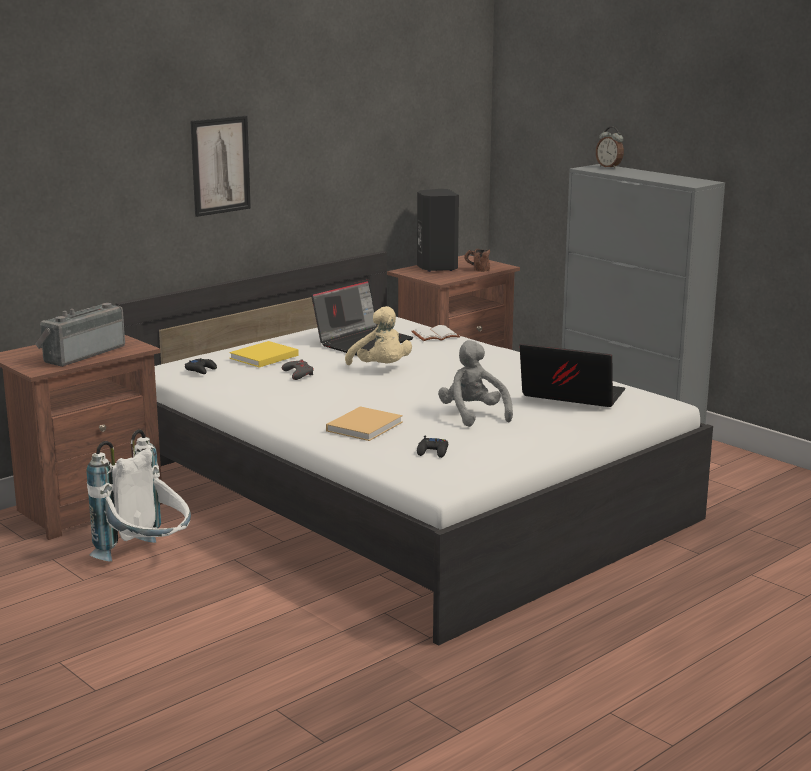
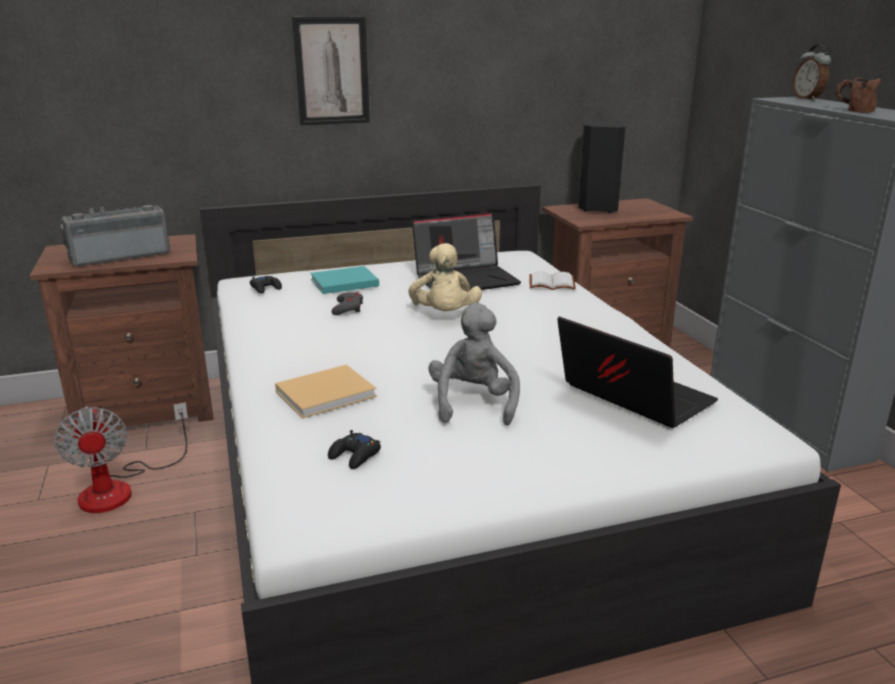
camera: 25 degrees right, 5 degrees up
white backpack [87,429,191,562] -> fan [54,402,188,513]
yellow book [229,341,299,367] -> turquoise book [310,266,379,294]
brown mug [464,248,490,272] -> brown mug moved to [835,78,881,113]

